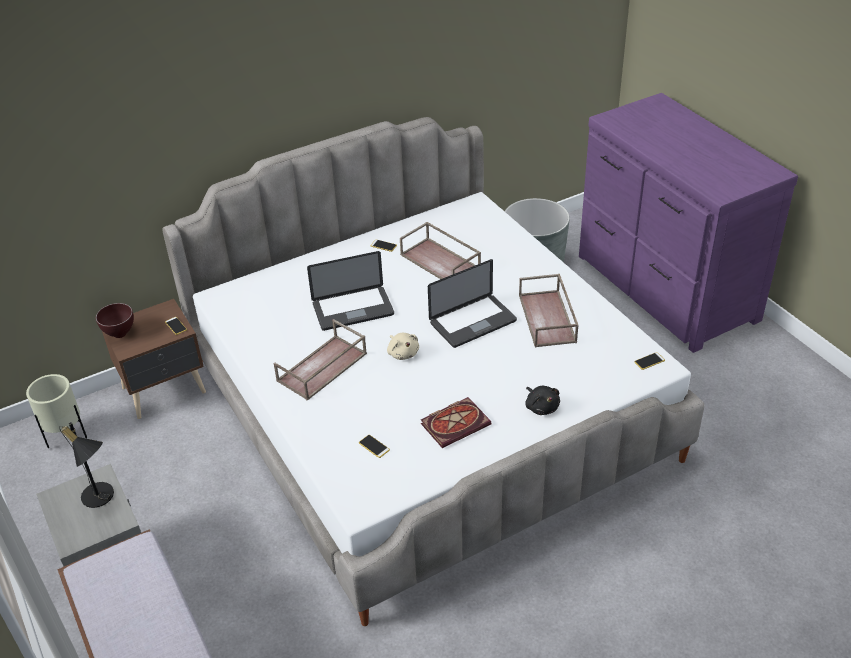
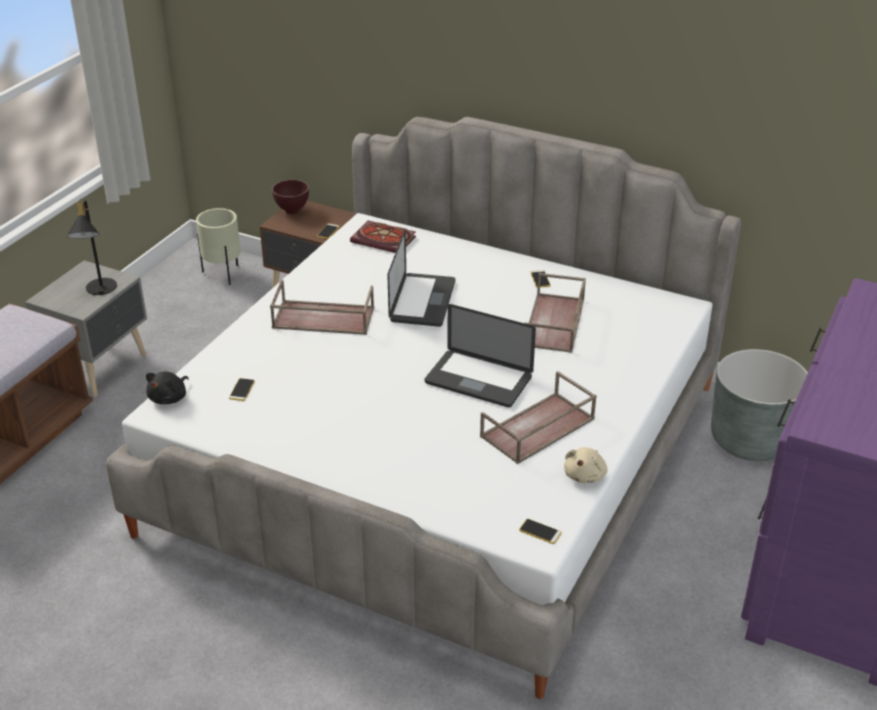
camera: 55 degrees right, 5 degrees down
laptop [307,251,394,331] -> laptop turned 120 degrees counterclockwise [387,230,455,327]
beige plush toy [387,333,419,360] -> beige plush toy moved to [564,447,608,483]
book [421,397,491,448] -> book moved to [350,221,416,253]
black plush toy [525,386,560,415] -> black plush toy moved to [146,371,189,404]

